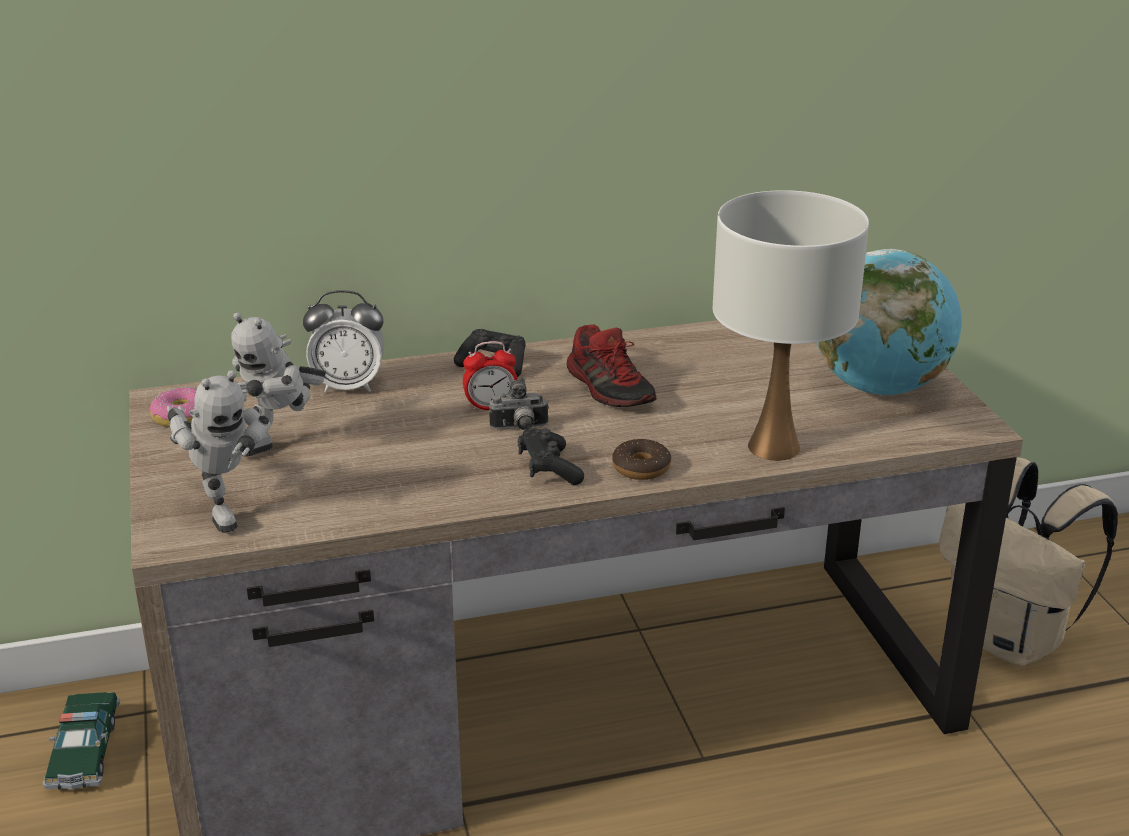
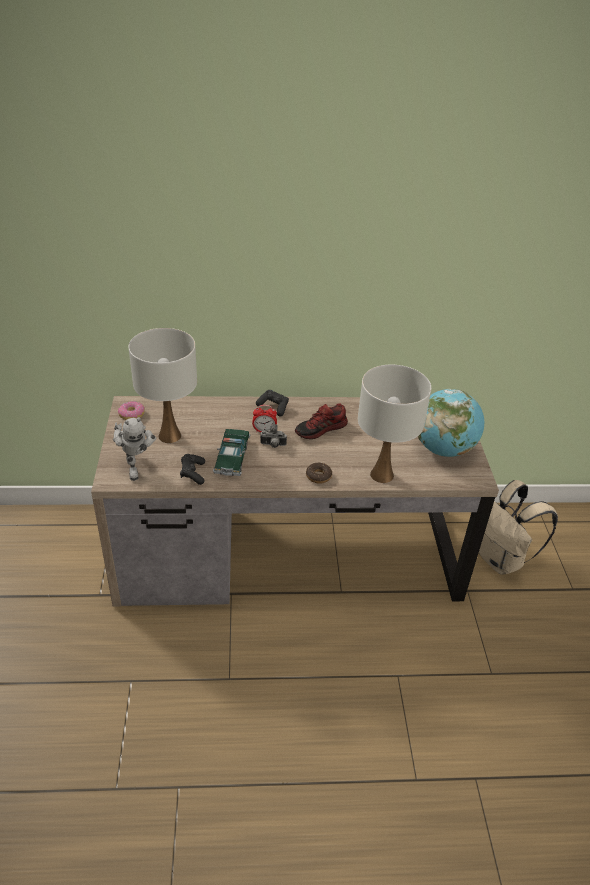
camera: 10 degrees right, 10 degrees up
toy car [43,692,120,790] -> toy car moved to [213,429,250,476]
toy robot [231,312,326,456] -> white table lamp [129,328,197,443]
alarm clock [303,290,384,393] -> none
black game controller [518,428,584,485] -> black game controller moved to [180,454,205,485]
shoe [567,324,656,407] -> shoe turned 75 degrees clockwise [295,403,348,439]

